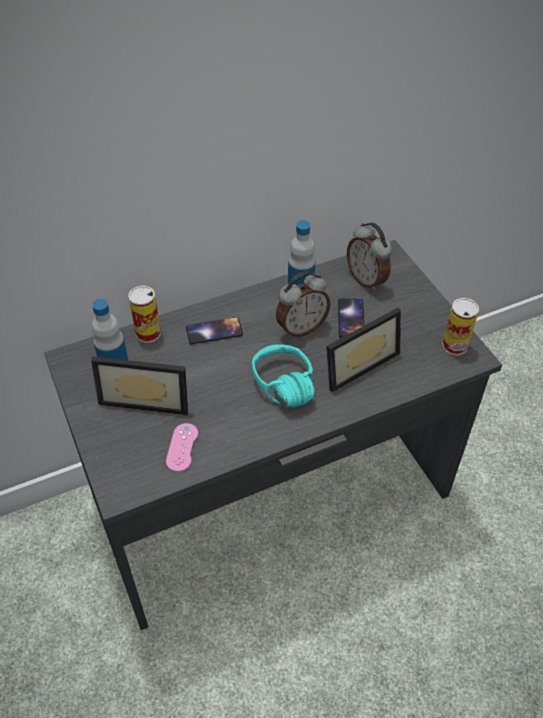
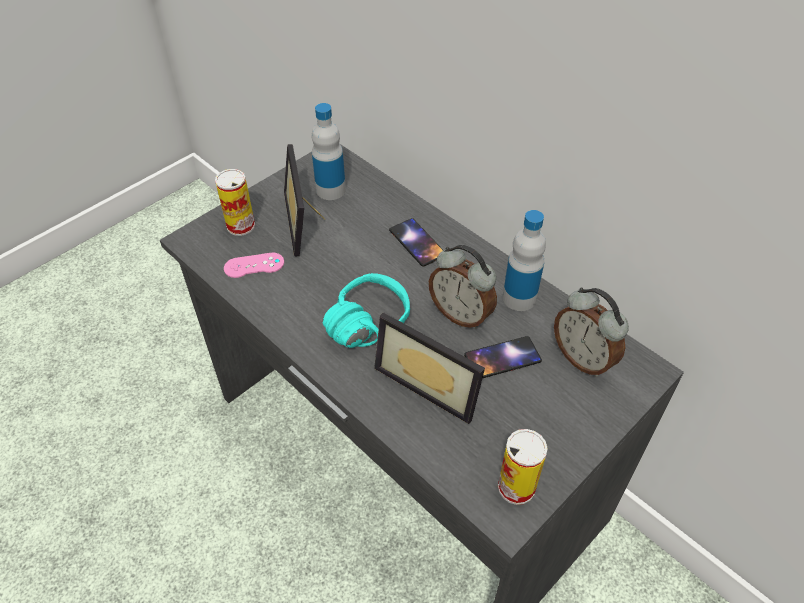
camera: 70 degrees right, 0 degrees up
can [128,286,161,343] -> can moved to [215,169,255,236]
alarm clock [347,222,392,291] -> alarm clock turned 75 degrees counterclockwise [554,288,629,377]

